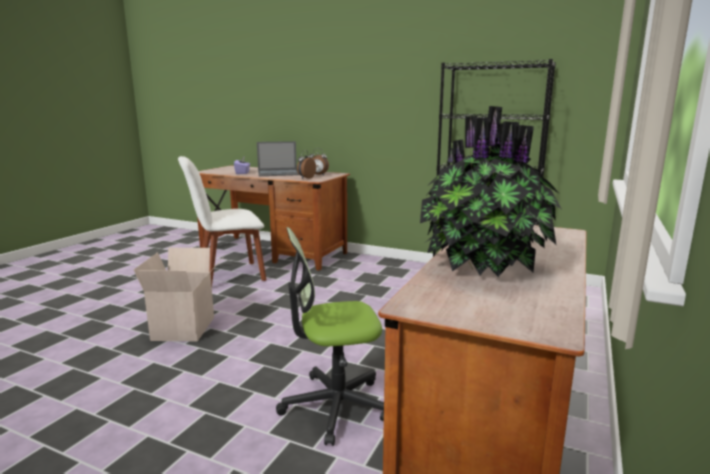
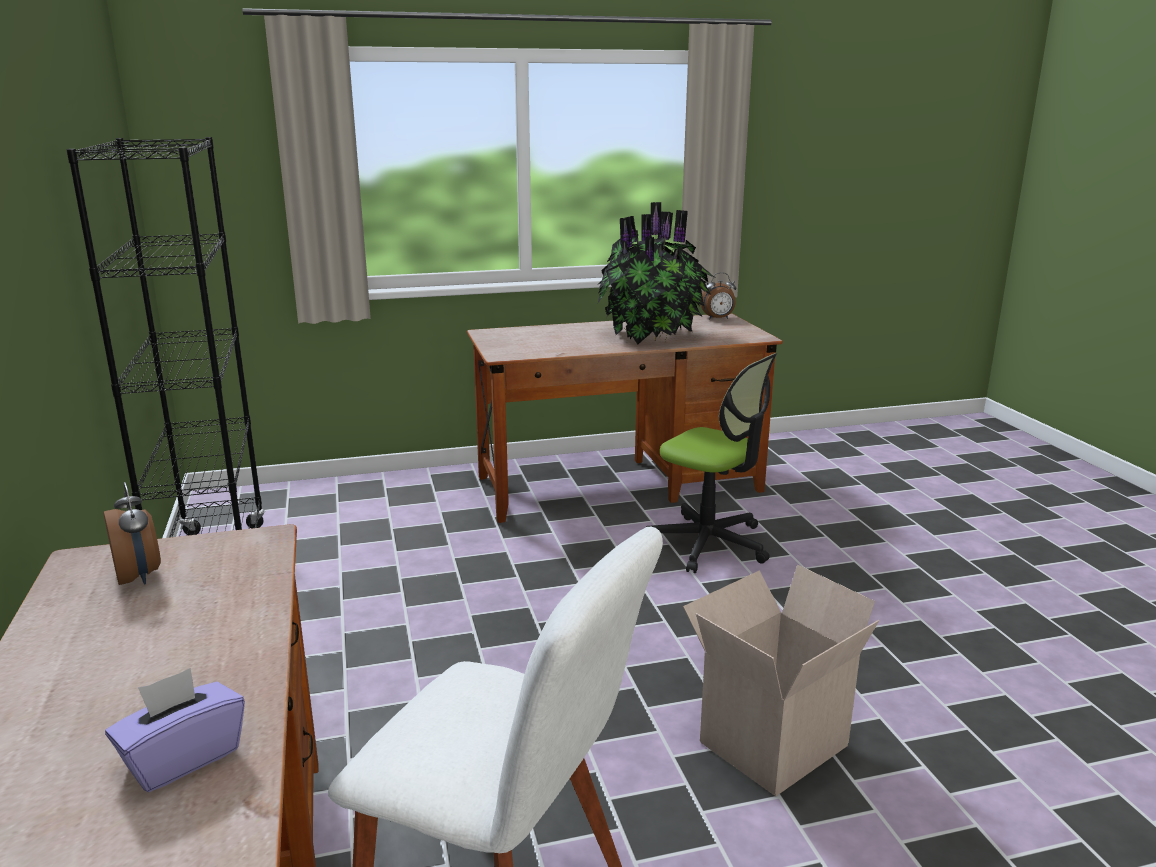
camera: 130 degrees left, 5 degrees up
laptop [257,141,299,176] -> none
alarm clock [297,150,316,179] -> alarm clock moved to [701,272,736,320]

